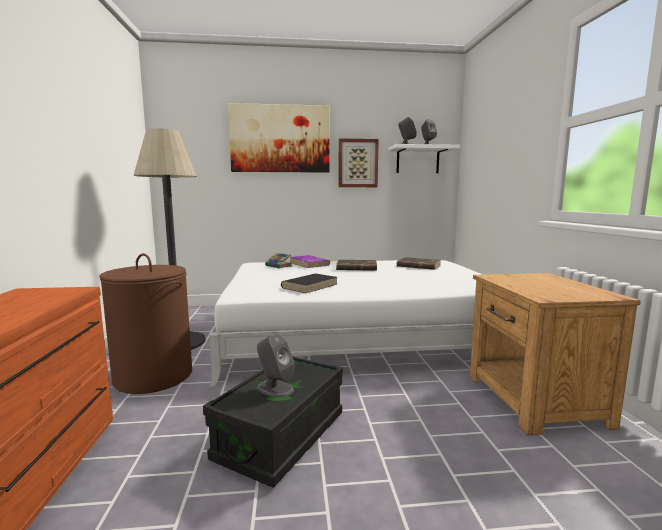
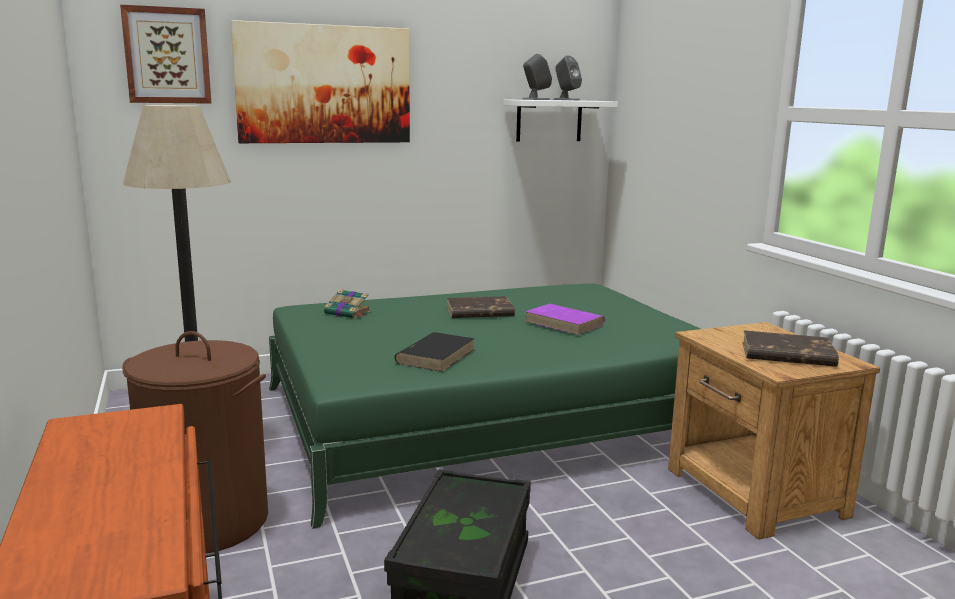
camera: 15 degrees left, 5 degrees up
white bed [209,260,483,387] -> green bed [269,283,701,529]
grey speaker [257,333,295,398] -> none
purple book [290,255,330,268] -> purple book moved to [525,304,605,335]
picture [339,138,379,187] -> picture moved to [120,4,212,104]
brown book [397,257,441,270] -> brown book moved to [742,330,839,367]

